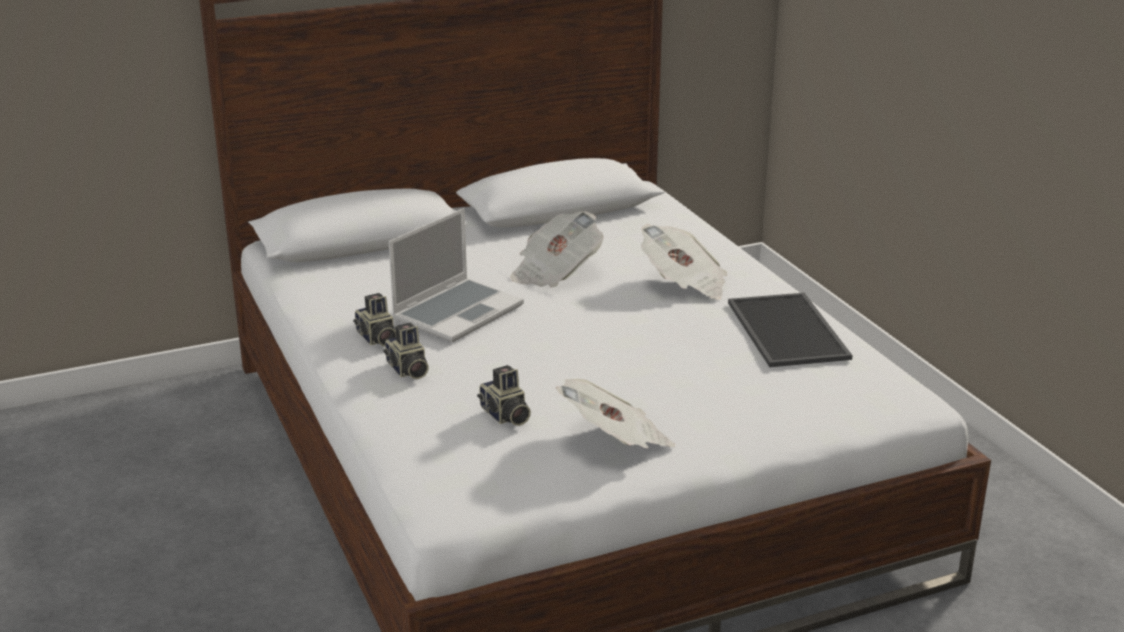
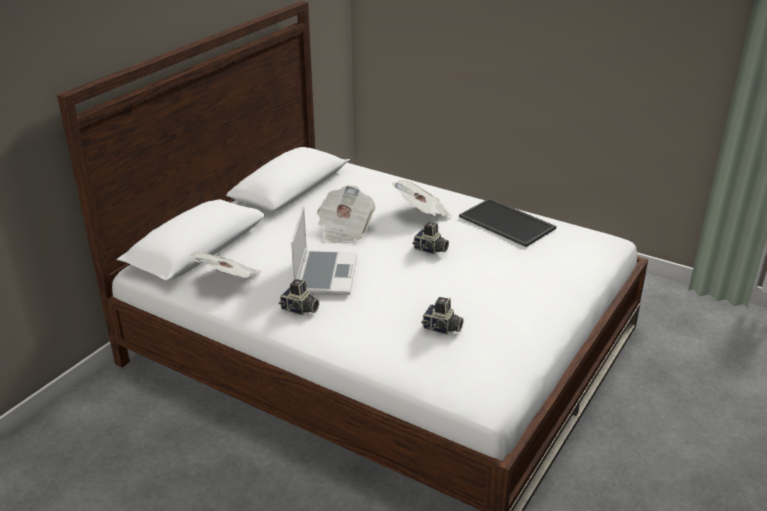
camera: 35 degrees left, 5 degrees up
camera [383,323,429,379] -> camera moved to [413,222,449,254]
newspaper [556,379,675,448] -> newspaper moved to [191,252,262,278]

